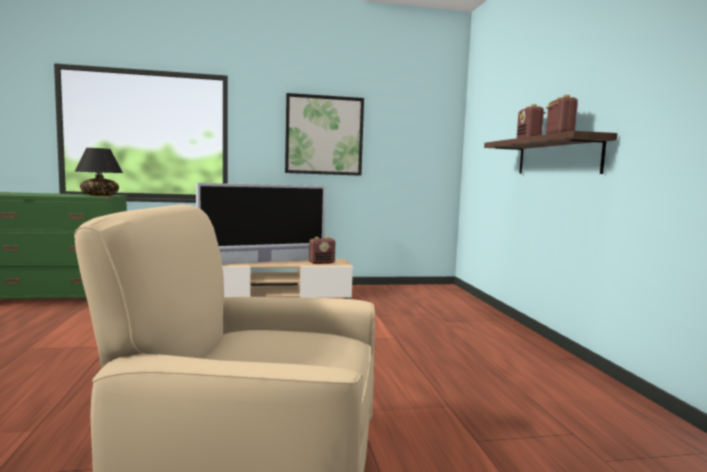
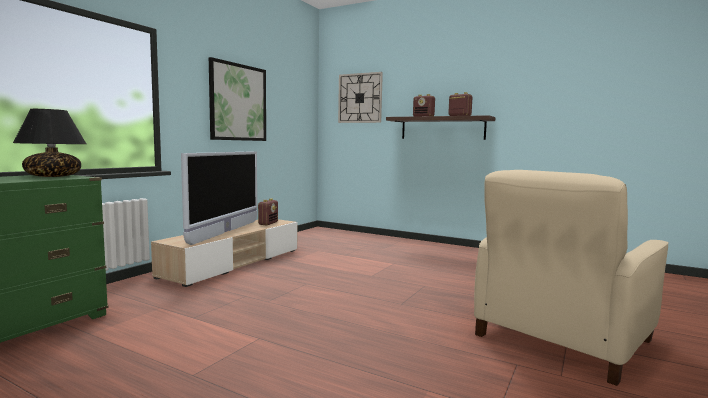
camera: 50 degrees left, 0 degrees up
none -> wall clock [338,72,383,123]

